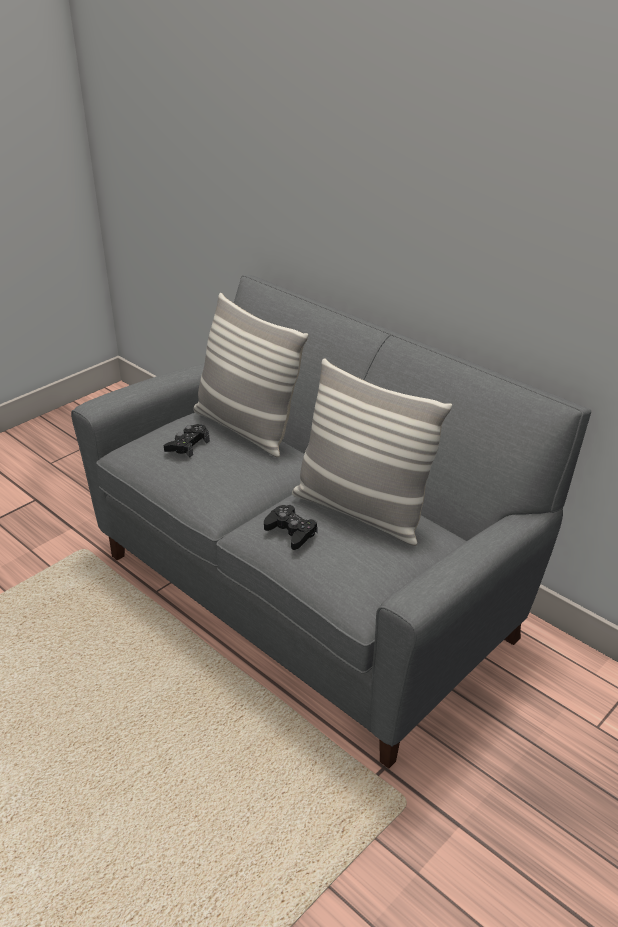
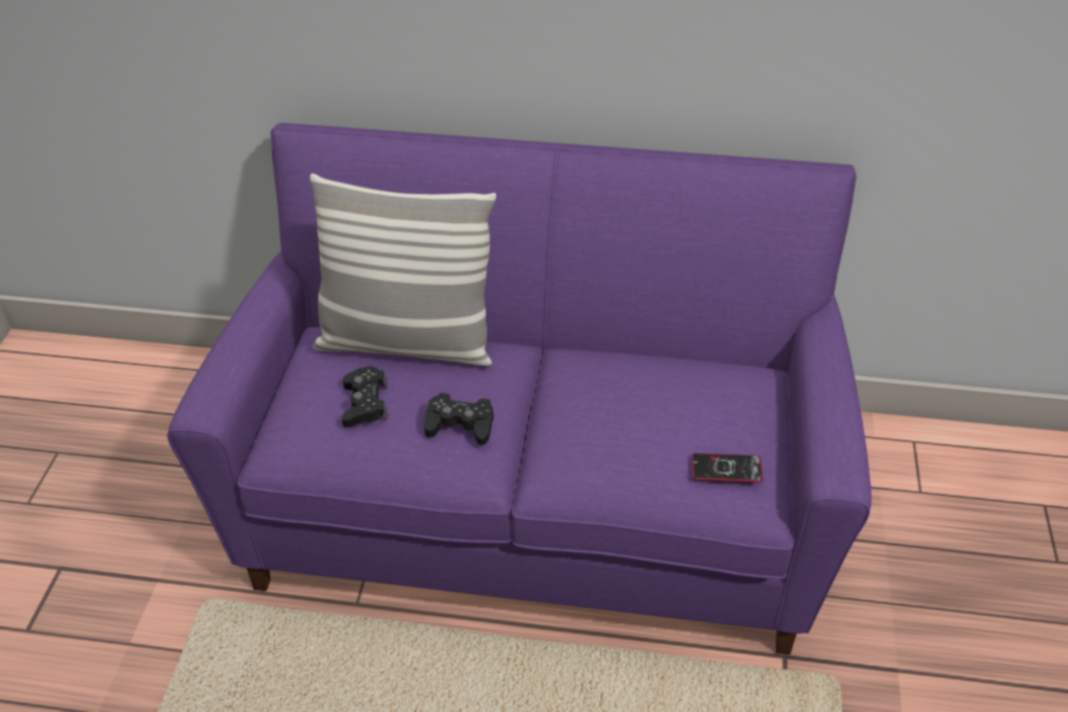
camera: 35 degrees left, 10 degrees up
grey sofa [71,275,591,768] -> purple sofa [167,123,871,655]
black game controller [264,505,317,550] -> black game controller moved to [424,392,494,445]
pillow [292,358,452,546] -> none
none -> phone [691,453,763,482]

